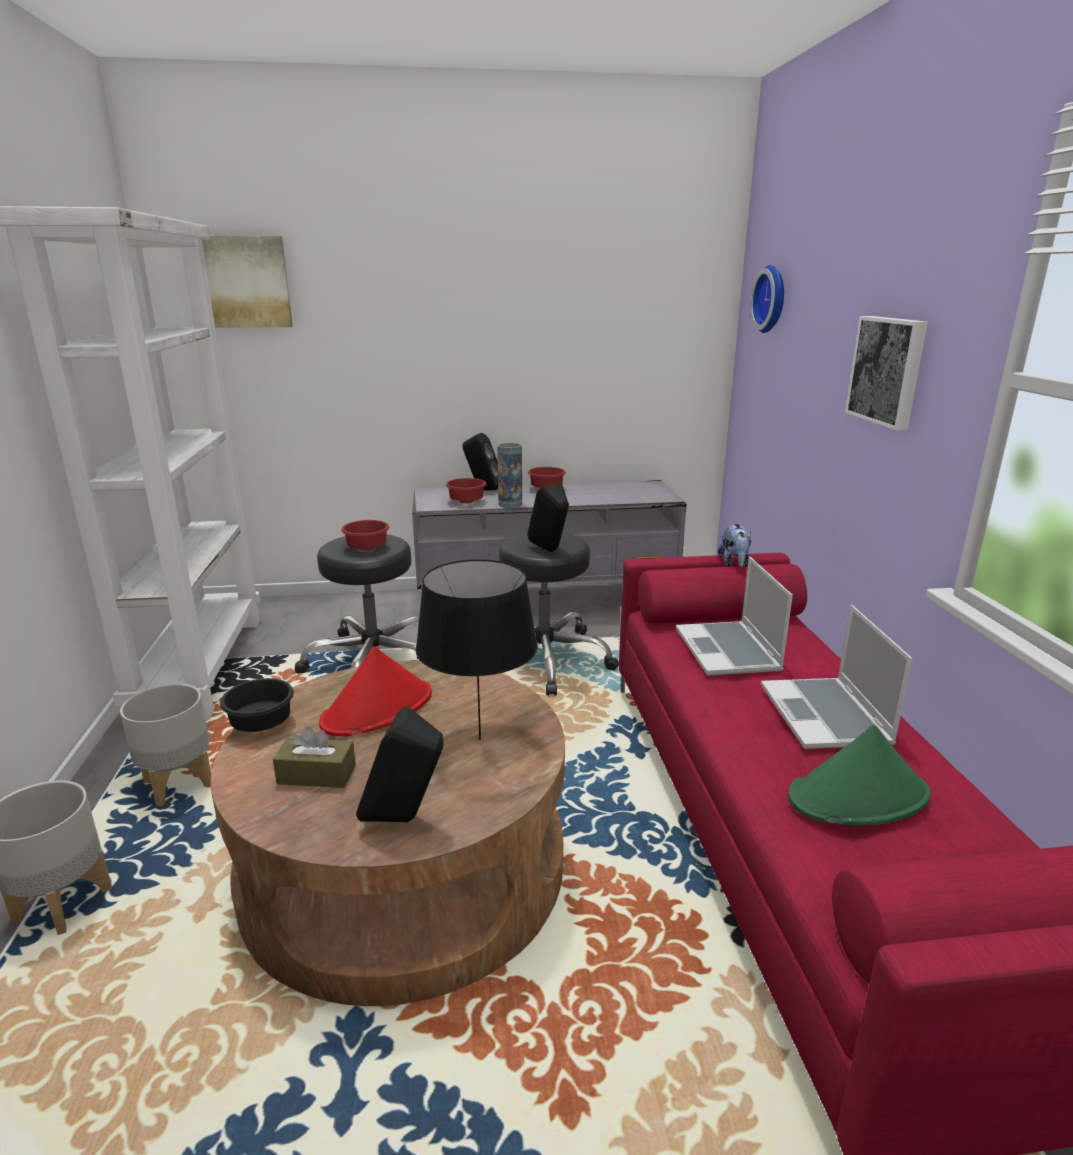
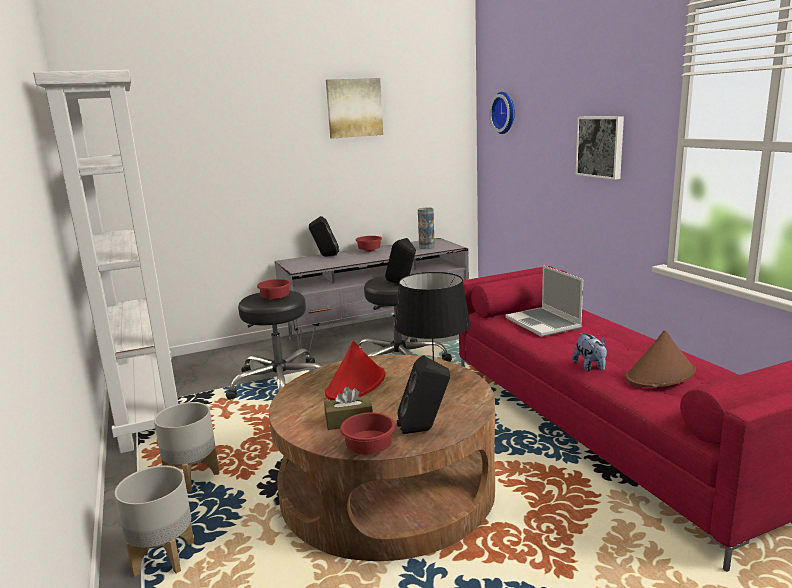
camera: 15 degrees left, 5 degrees down
picture [202,236,293,328] -> picture moved to [326,78,383,138]
black bowl [220,678,294,732] -> none
red bowl [446,478,486,503] -> red bowl moved to [340,412,395,454]
vase [497,443,522,508] -> vase moved to [418,208,435,250]
plush toy [718,523,751,567] -> plush toy moved to [572,333,607,372]
laptop [761,605,913,749] -> none
green hat [788,724,931,826] -> brown hat [625,330,696,388]

